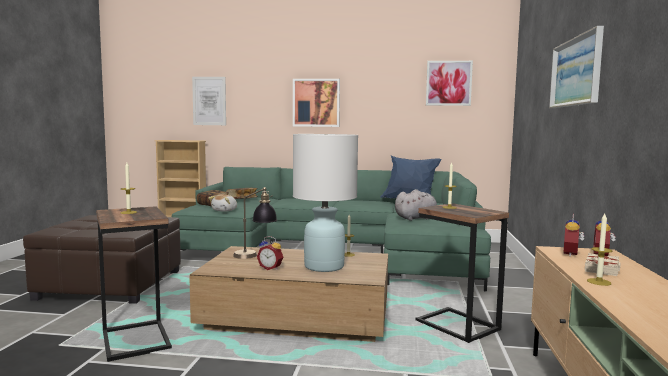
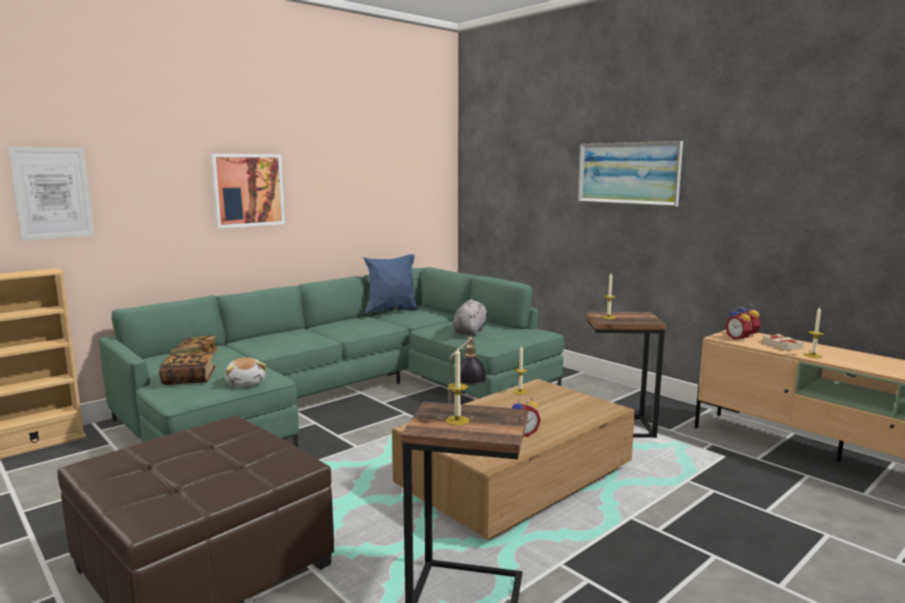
camera: 50 degrees left, 5 degrees up
white table lamp [293,134,358,272] -> none
picture [426,61,473,106] -> none

